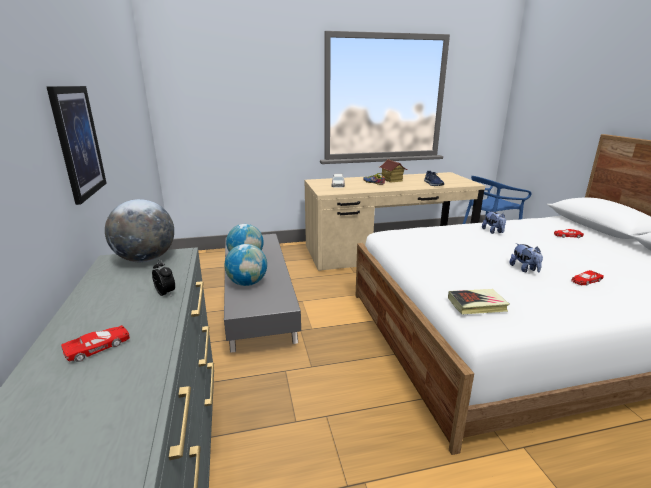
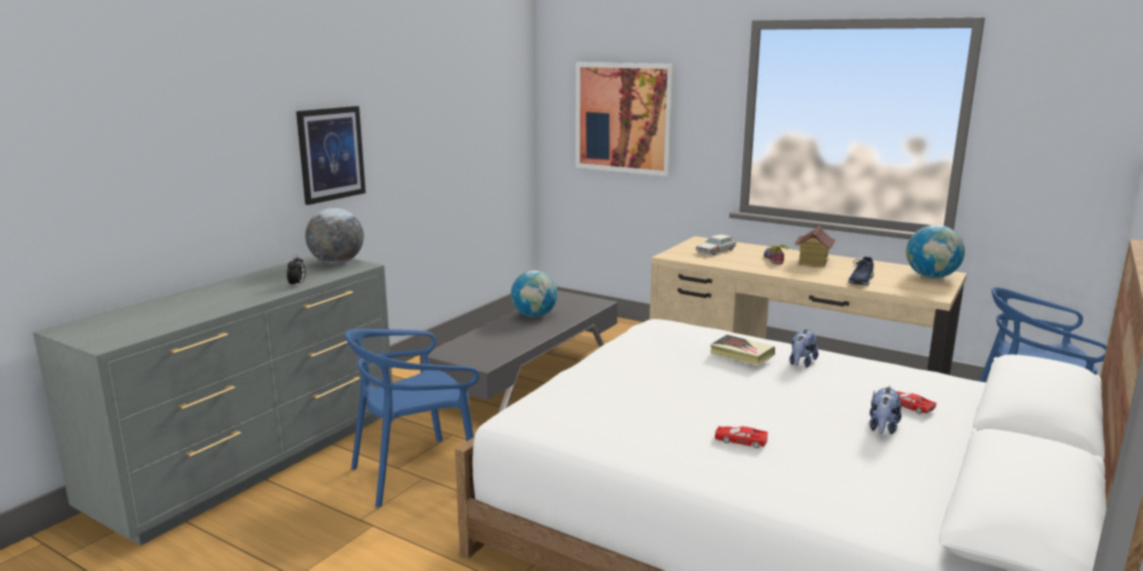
camera: 45 degrees right, 5 degrees down
red toy car [61,325,130,362] -> none
globe [224,244,267,286] -> globe moved to [906,225,965,278]
book [448,289,510,314] -> book moved to [710,335,775,366]
plush toy [509,243,543,272] -> plush toy moved to [870,386,902,434]
none -> blue chair [345,329,479,508]
none -> picture [576,62,674,176]

